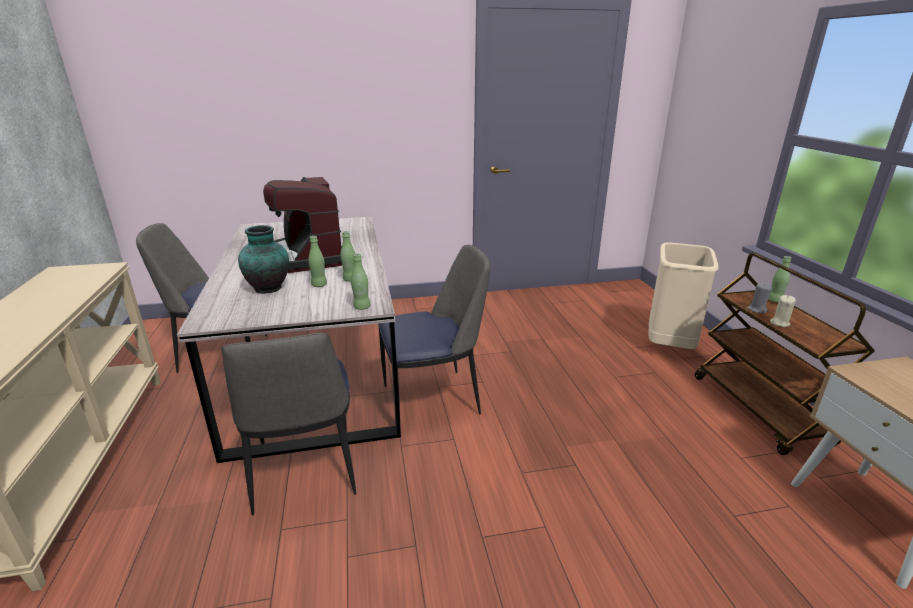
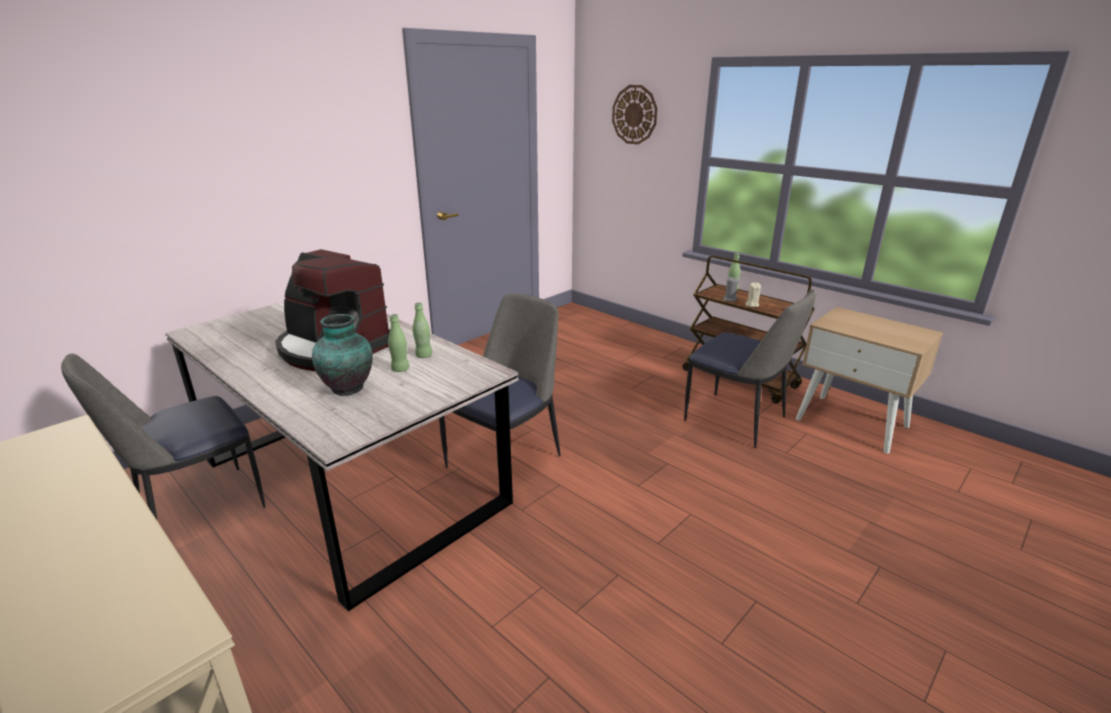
camera: 35 degrees left, 0 degrees up
chair [221,333,356,515] -> chair moved to [684,289,816,448]
green bottle [351,253,370,310] -> none
beige trash can [648,243,719,349] -> none
none -> wall clock [612,85,658,144]

